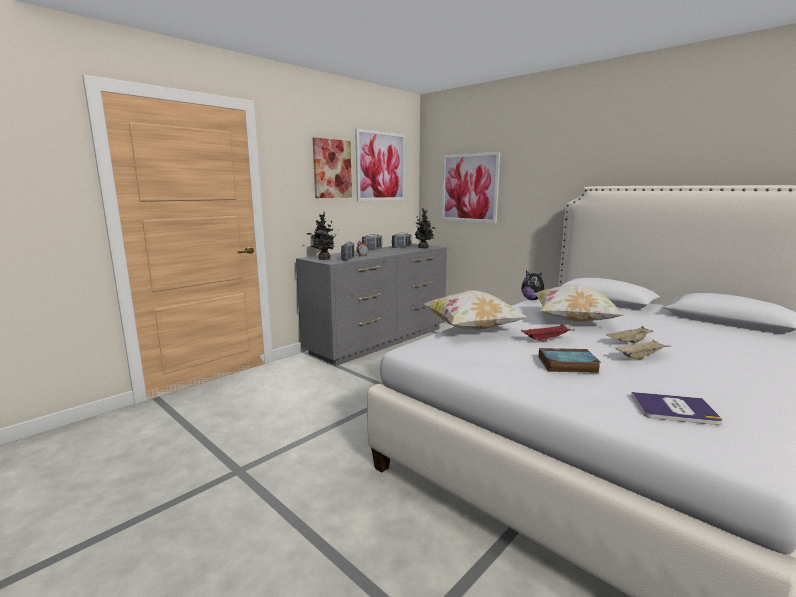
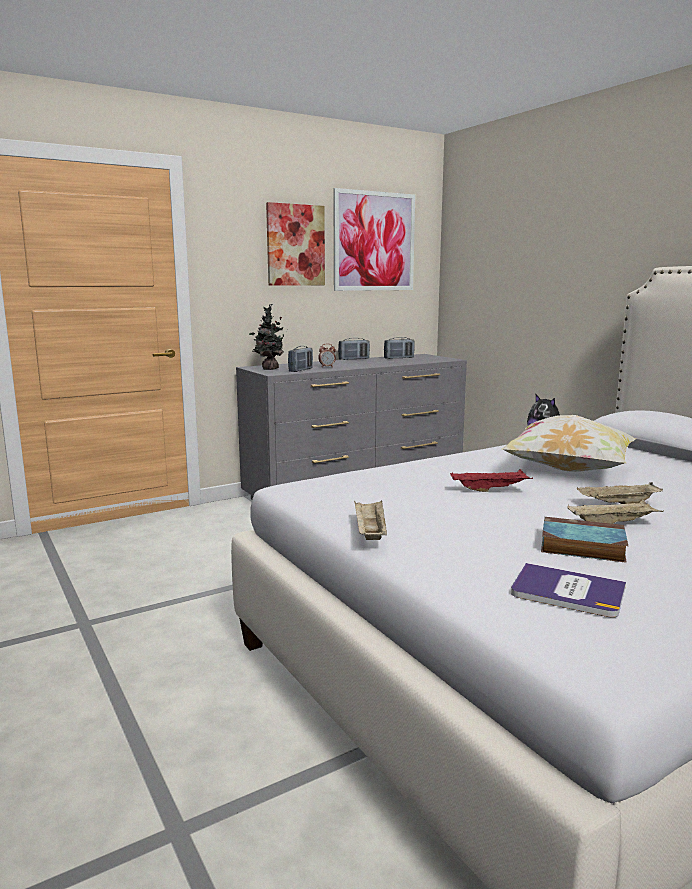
camera: 15 degrees right, 0 degrees up
potted plant [415,208,435,249] -> none
pillow [424,290,527,330] -> none
picture [442,152,500,223] -> none
book [539,348,601,373] -> book moved to [541,517,628,563]
none -> beige tray [354,501,387,540]

